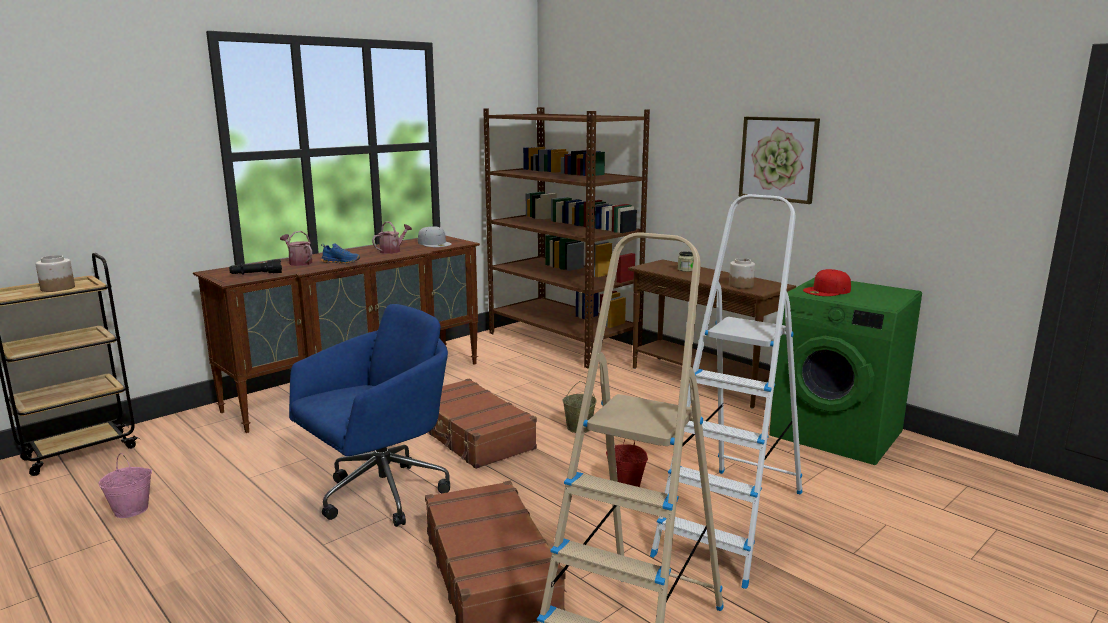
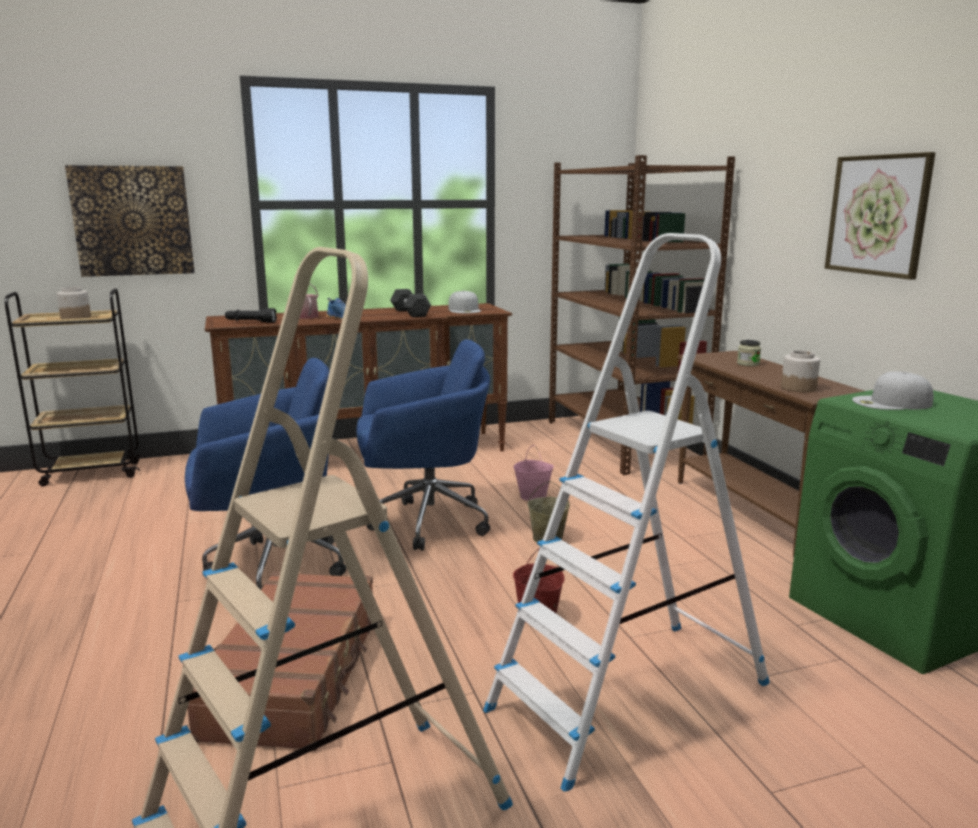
camera: 25 degrees right, 0 degrees up
pink bucket [99,453,152,518] -> pink bucket moved to [513,445,554,501]
watering can [372,221,412,254] -> black dumbbell [390,289,431,317]
brown suitcase [428,378,537,469] -> blue office chair [357,339,490,550]
red cap [803,269,851,296] -> white cap [852,371,933,410]
none -> picture [65,165,195,277]

